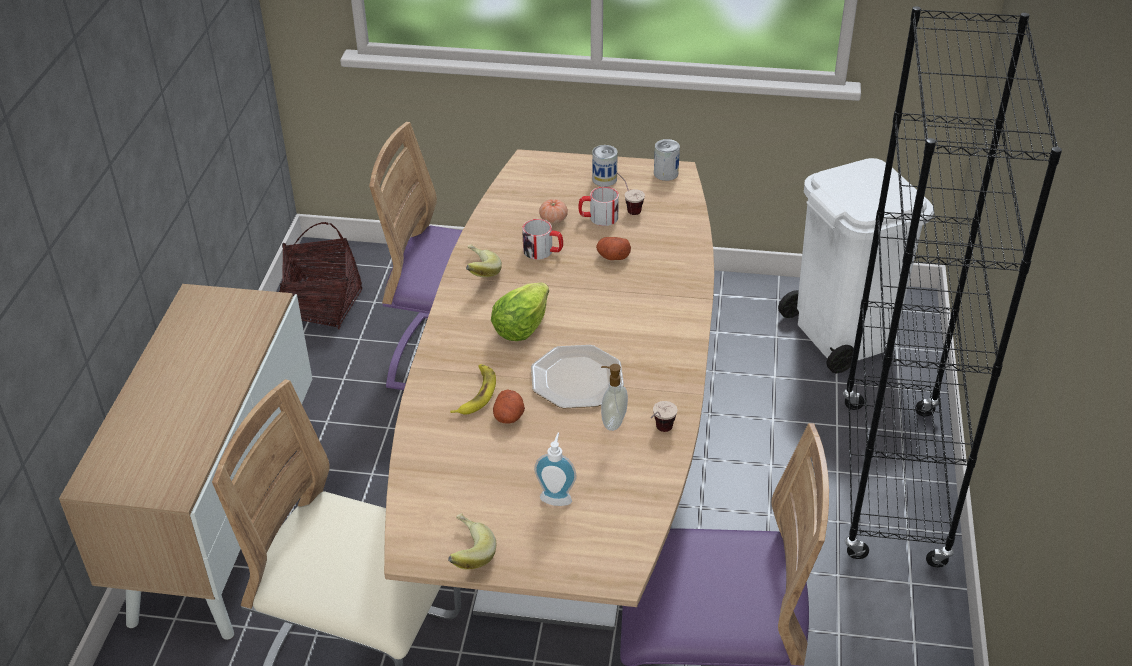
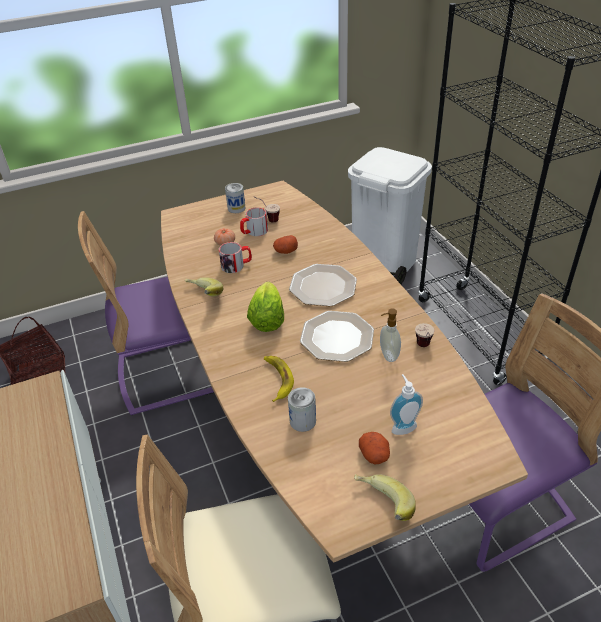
camera: 30 degrees left, 0 degrees up
potato [493,389,525,424] -> potato moved to [359,432,390,464]
can [654,139,680,181] -> can moved to [288,387,316,432]
none -> plate [289,264,357,306]

